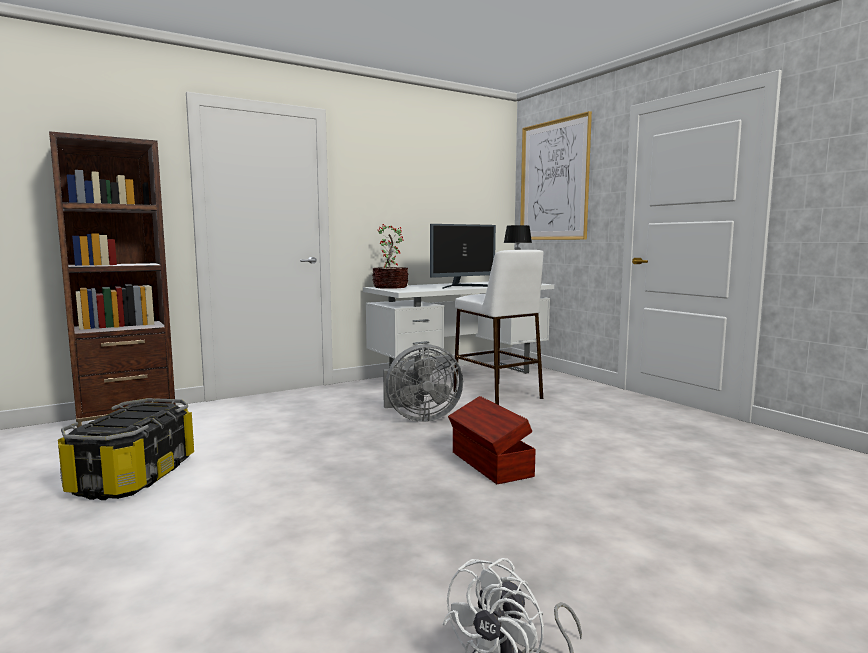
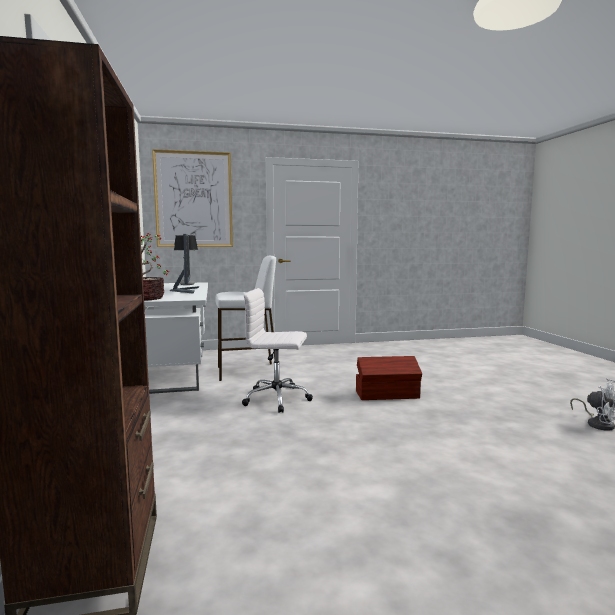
camera: 70 degrees left, 0 degrees up
storage box [58,398,194,500] -> none
grey fan [383,344,463,422] -> white office chair [242,288,313,413]

